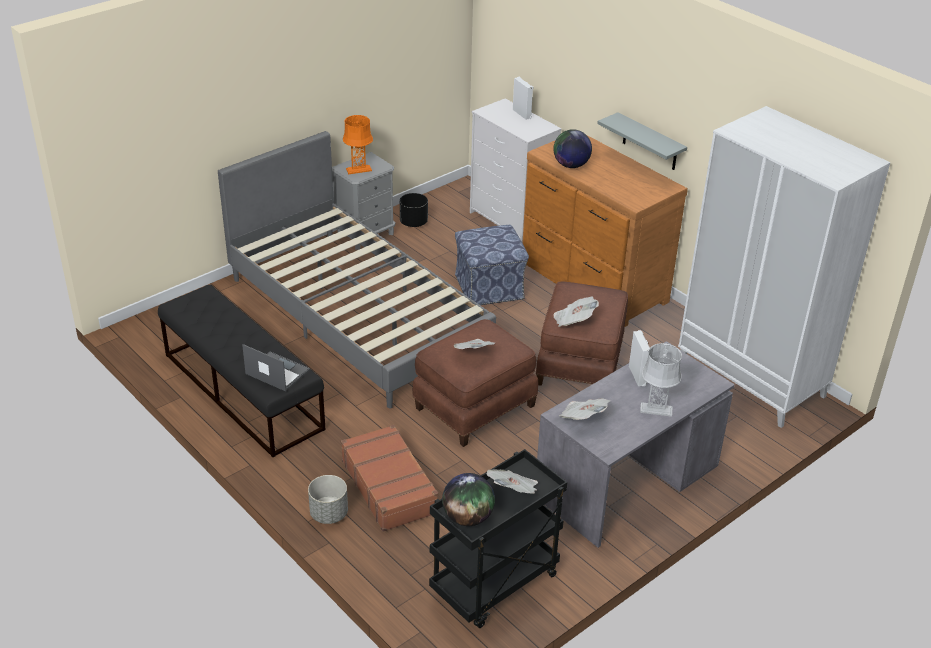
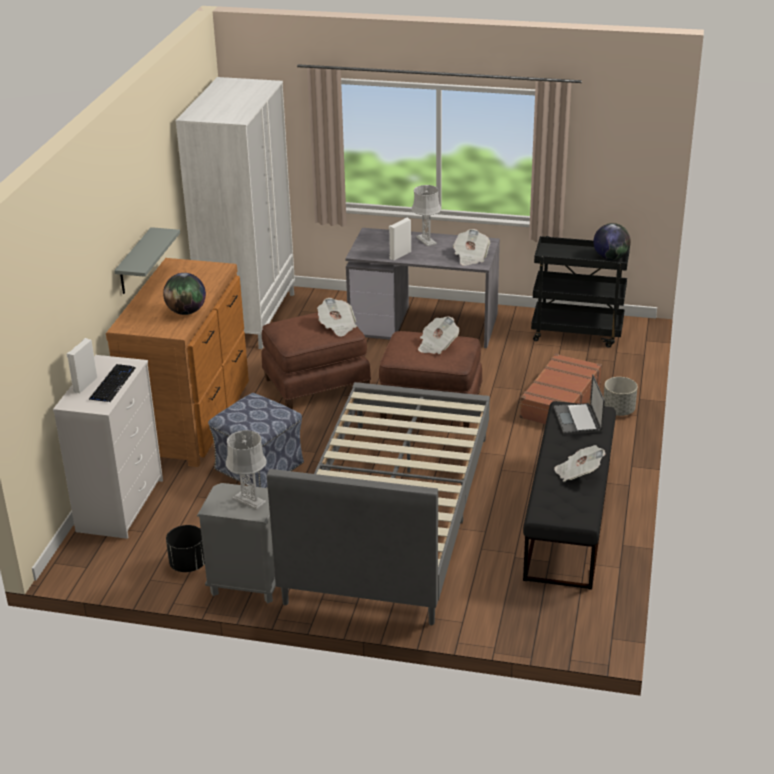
camera: 125 degrees left, 5 degrees down
orange table lamp [343,115,373,174] -> grey table lamp [226,430,267,510]
newspaper [487,470,538,494] -> newspaper moved to [554,445,605,481]
none -> keyboard [89,364,135,402]

